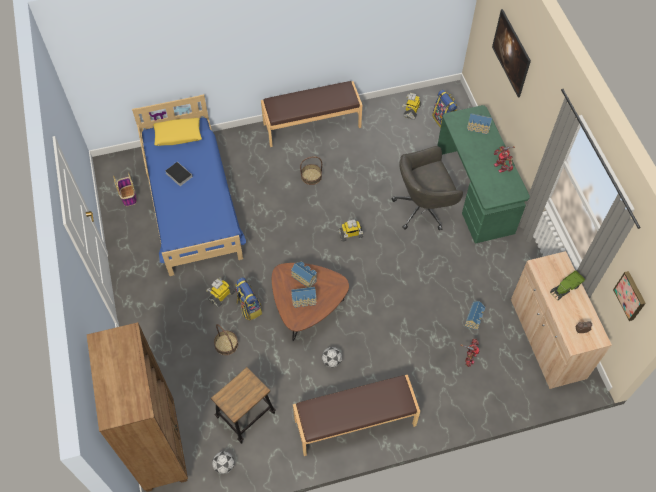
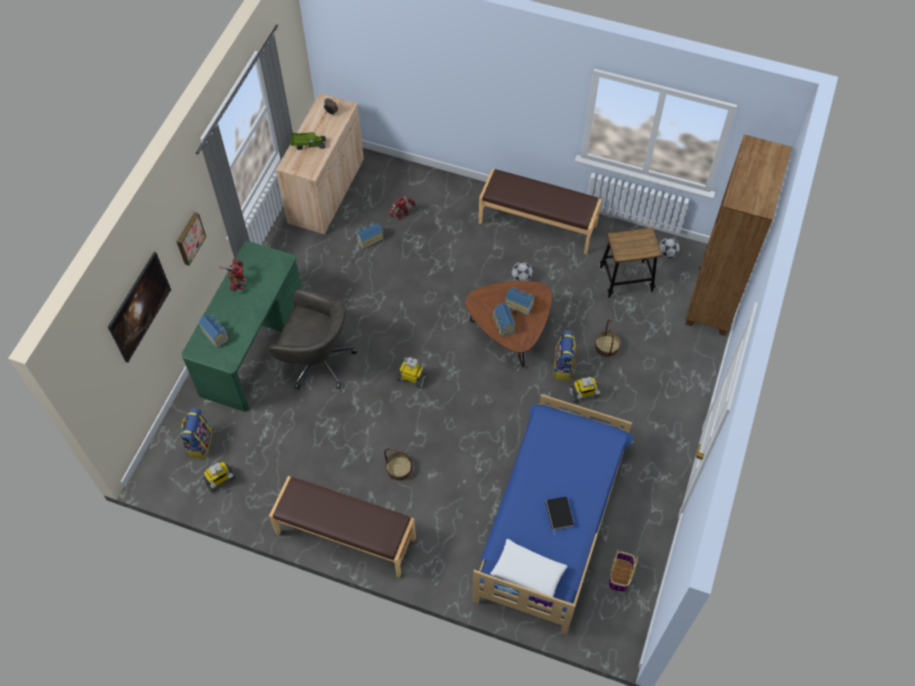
camera: 145 degrees left, 0 degrees up
yellow pillow [153,118,202,146] -> white pillow [491,539,568,597]
picture [613,271,646,321] -> picture moved to [177,212,206,266]

